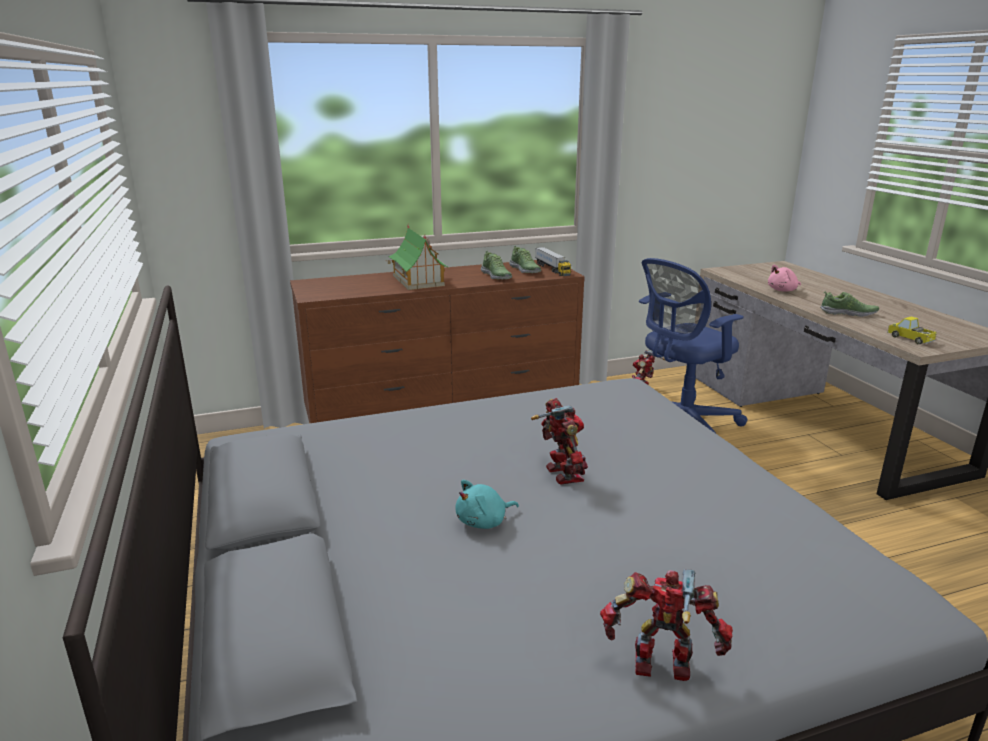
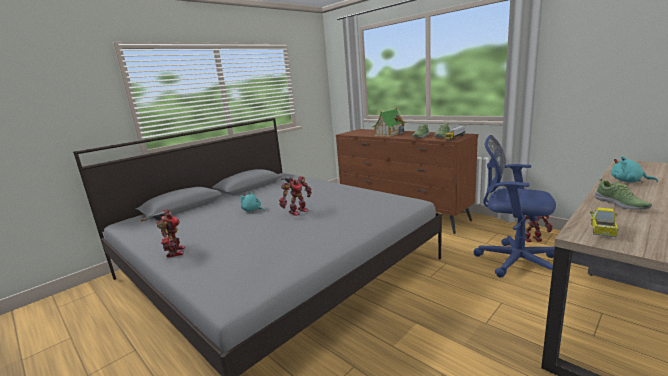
camera: 65 degrees right, 5 degrees down
pink plush toy [768,264,801,291] -> turquoise plush toy [611,156,658,183]

